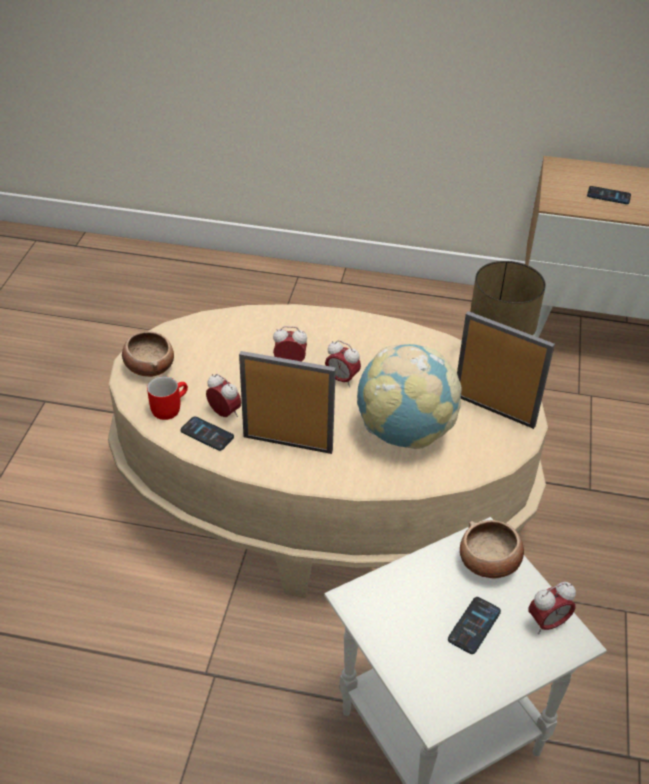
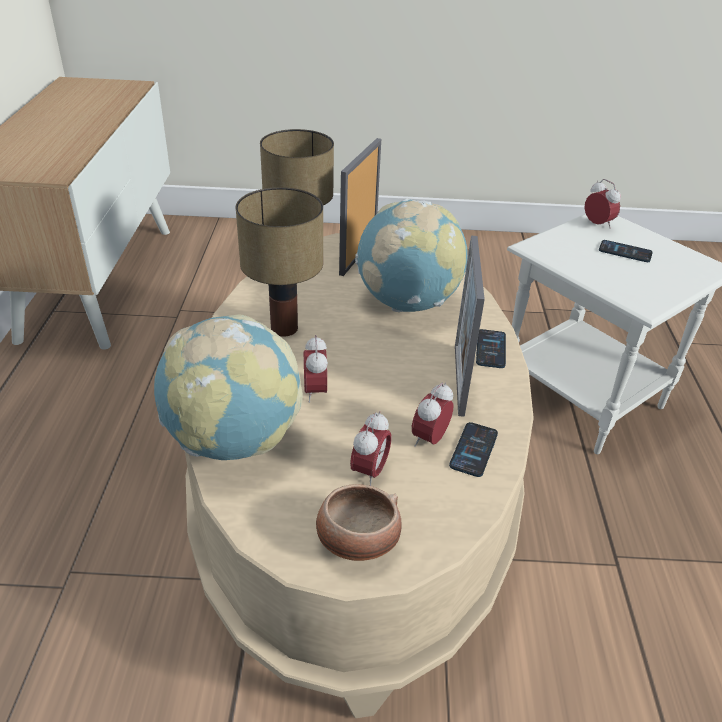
camera: 100 degrees left, 5 degrees down
red mug [147,376,188,420] -> none
alarm clock [325,340,361,387] -> alarm clock moved to [350,411,391,486]
bowl [460,520,524,578] -> none
phone [587,186,631,204] -> phone moved to [476,329,506,368]
none -> globe [154,315,303,460]
none -> table lamp [235,187,323,336]

